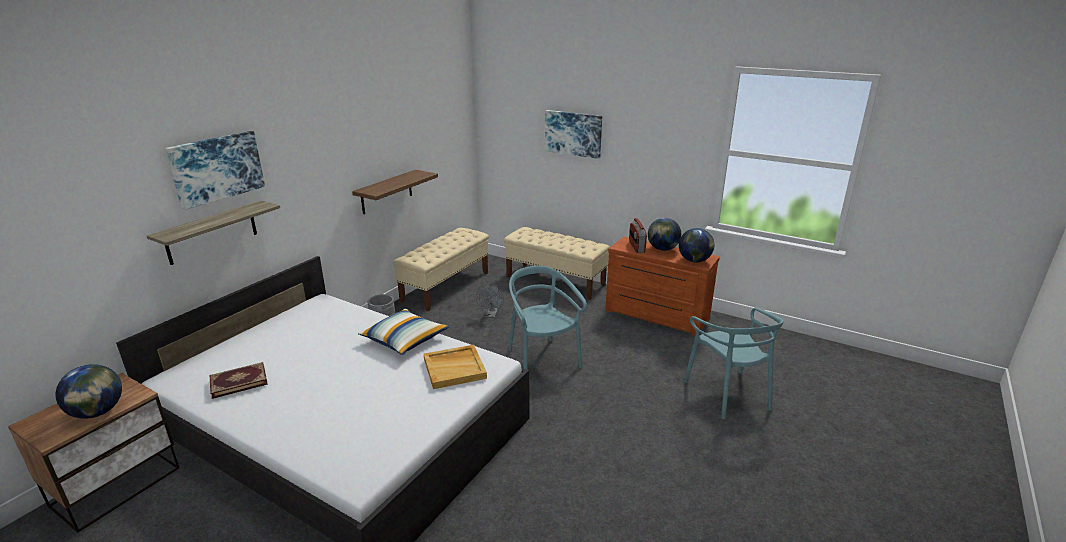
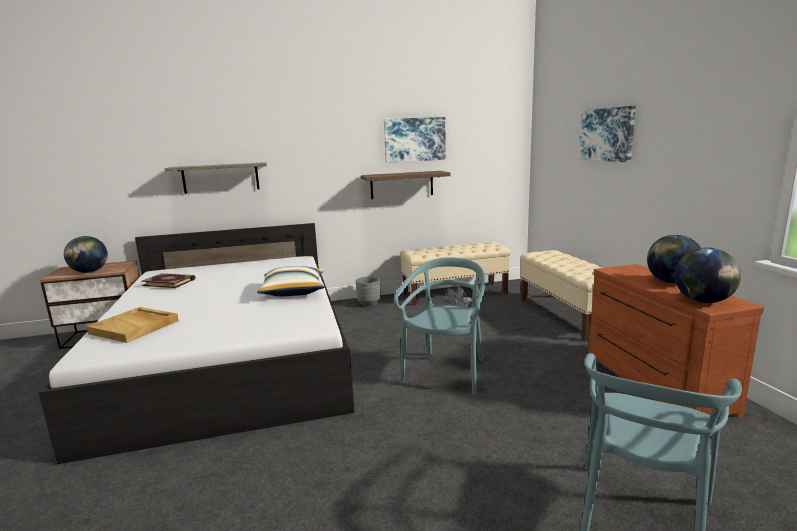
camera: 45 degrees right, 10 degrees down
picture [165,131,265,210] -> picture moved to [384,117,446,163]
beige tray [424,345,487,389] -> beige tray moved to [86,307,179,343]
radio [629,218,647,253] -> none

